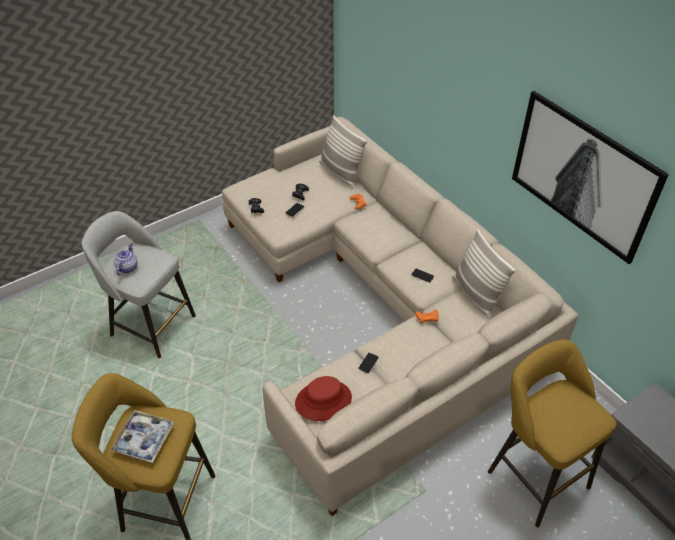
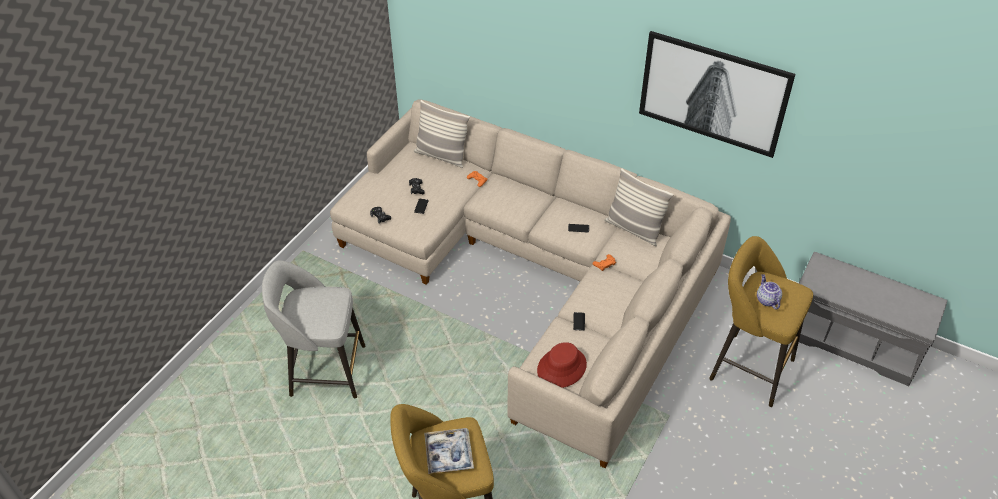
camera: 25 degrees left, 0 degrees up
teapot [114,244,137,275] -> teapot moved to [757,274,782,310]

